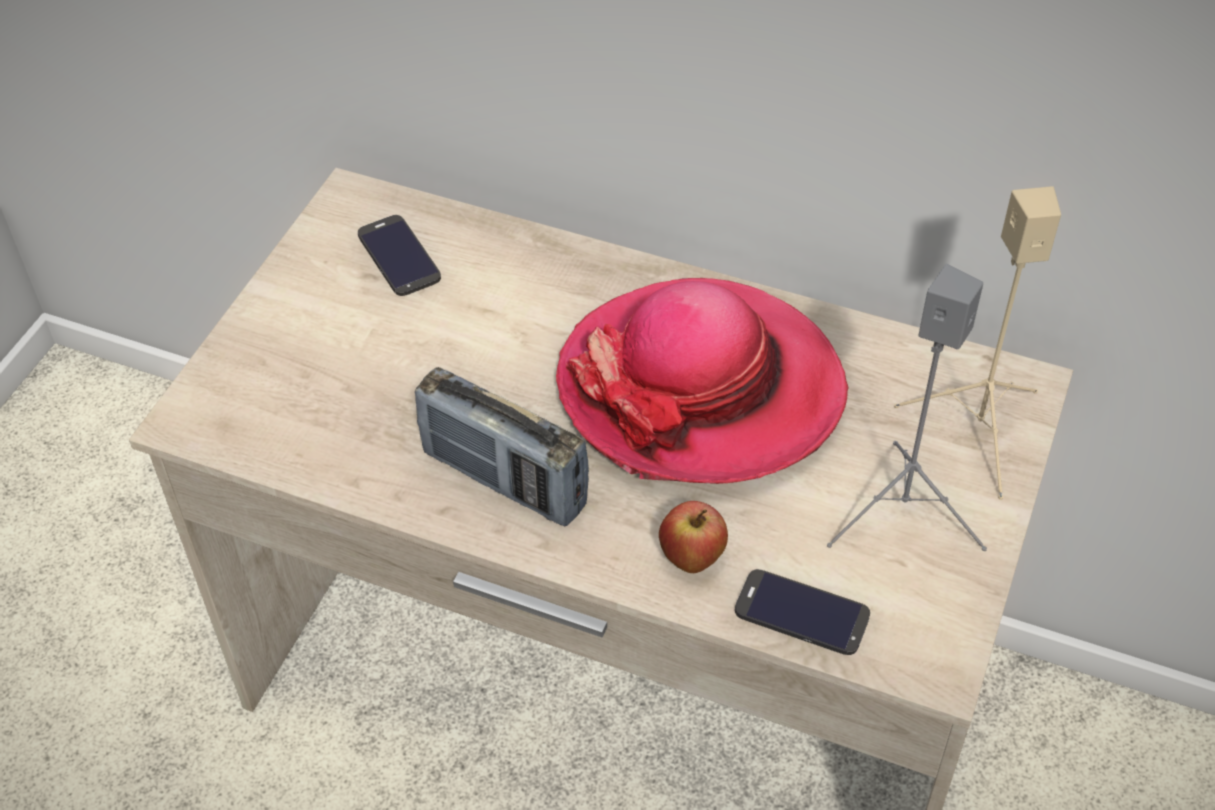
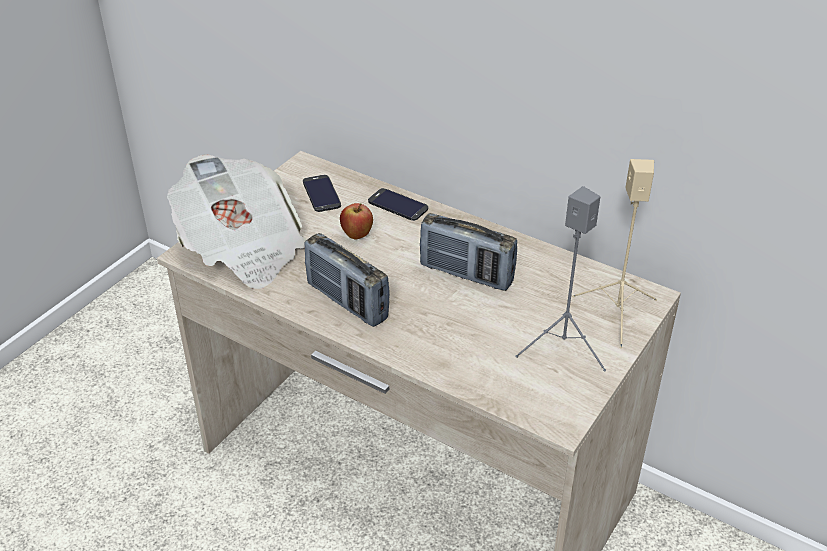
camera: 10 degrees right, 10 degrees down
hat [556,278,849,484] -> radio [420,213,517,291]
apple [659,501,728,573] -> apple moved to [340,203,373,240]
phone [735,569,870,655] -> phone moved to [368,188,428,221]
none -> newspaper [167,154,306,289]

